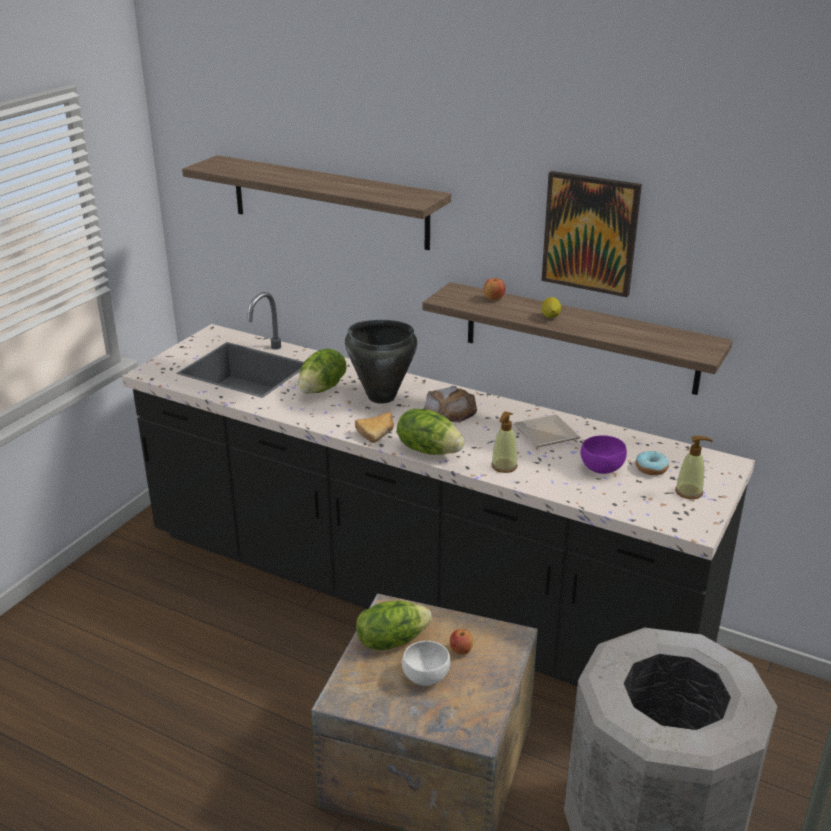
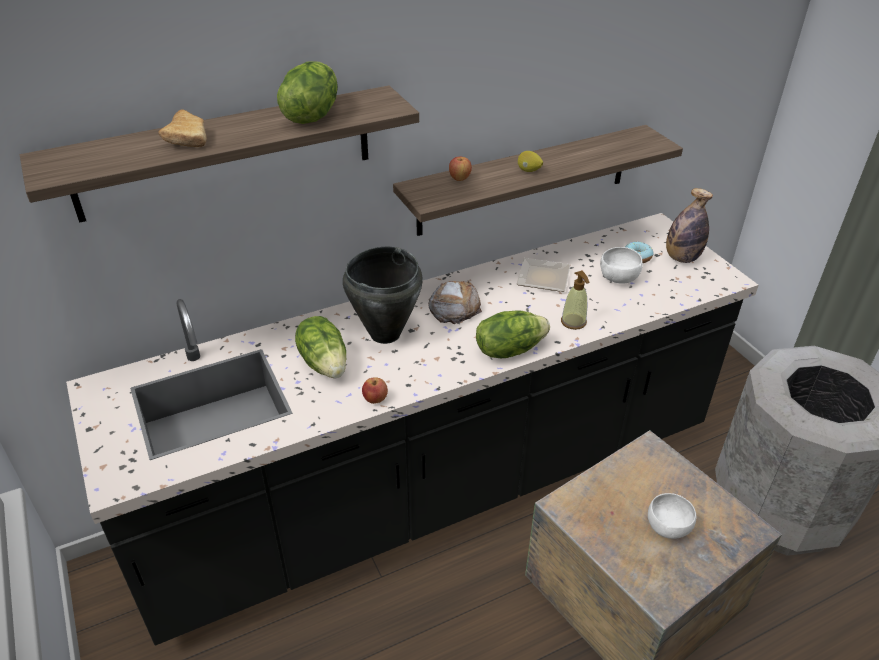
camera: 55 degrees left, 10 degrees up
bread [355,412,394,443] -> bread moved to [158,109,207,147]
lettuce [356,601,432,650] -> lettuce moved to [277,61,338,124]
apple [450,629,473,655] -> apple moved to [362,377,388,404]
picture [541,171,642,297] -> none
purple bowl [581,435,627,474] -> white bowl [600,247,643,284]
soap dispenser [675,436,713,499] -> bottle [666,188,713,263]

